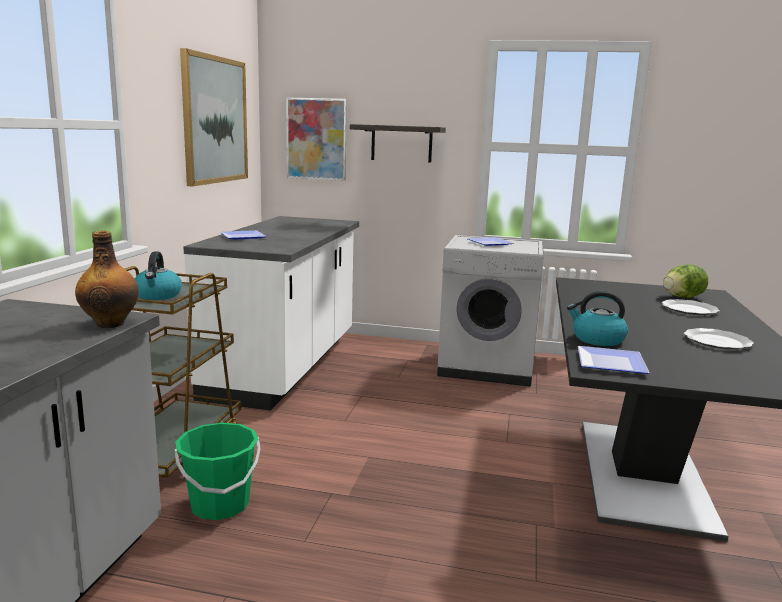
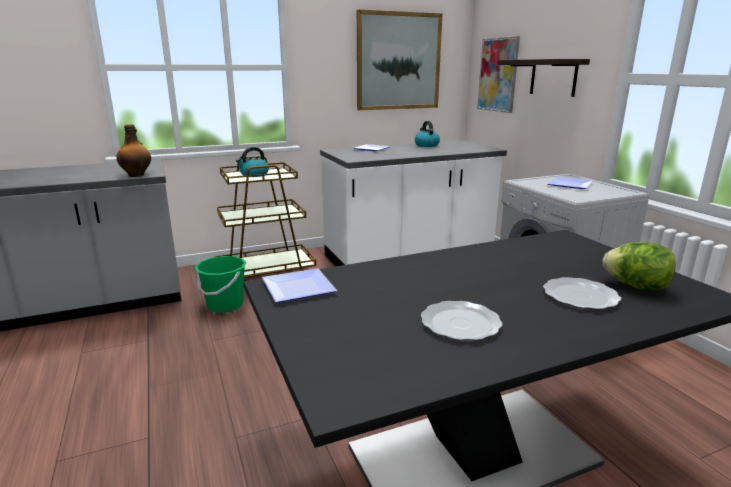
camera: 55 degrees right, 5 degrees up
kettle [567,291,628,346] -> kettle moved to [415,121,440,147]

